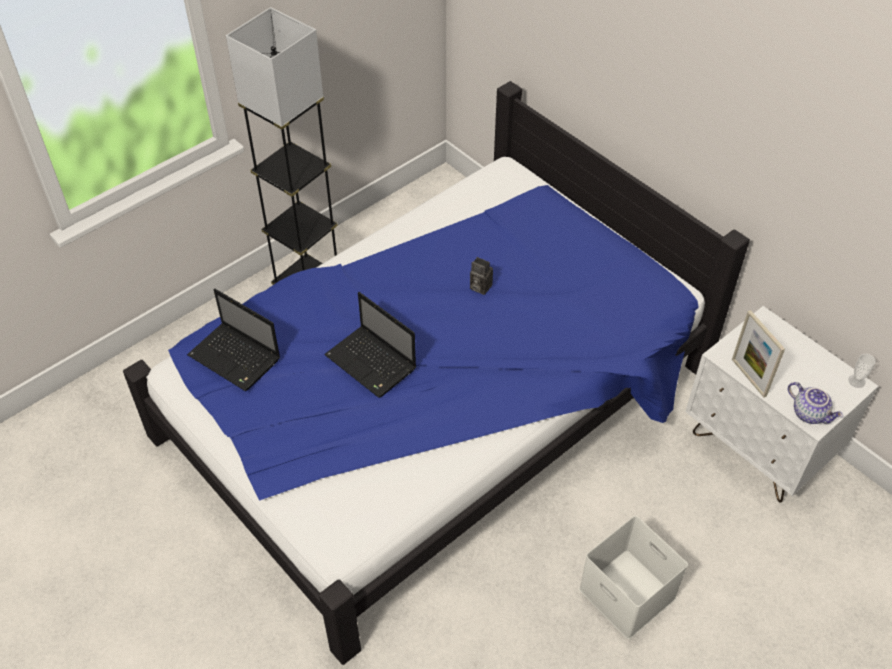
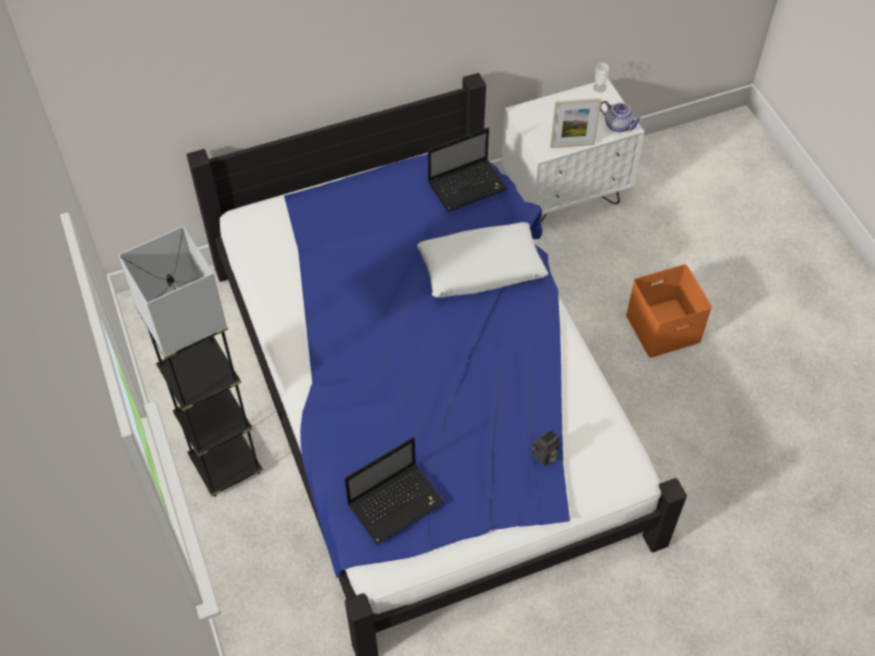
camera: 70 degrees left, 5 degrees up
laptop [324,292,416,398] -> laptop moved to [428,128,508,212]
camera [470,257,493,295] -> camera moved to [532,430,560,466]
white storage box [579,516,688,639] -> orange storage box [626,264,712,358]
teapot [788,382,843,424] -> teapot turned 60 degrees clockwise [600,101,642,132]
none -> white pillow [417,222,548,298]

